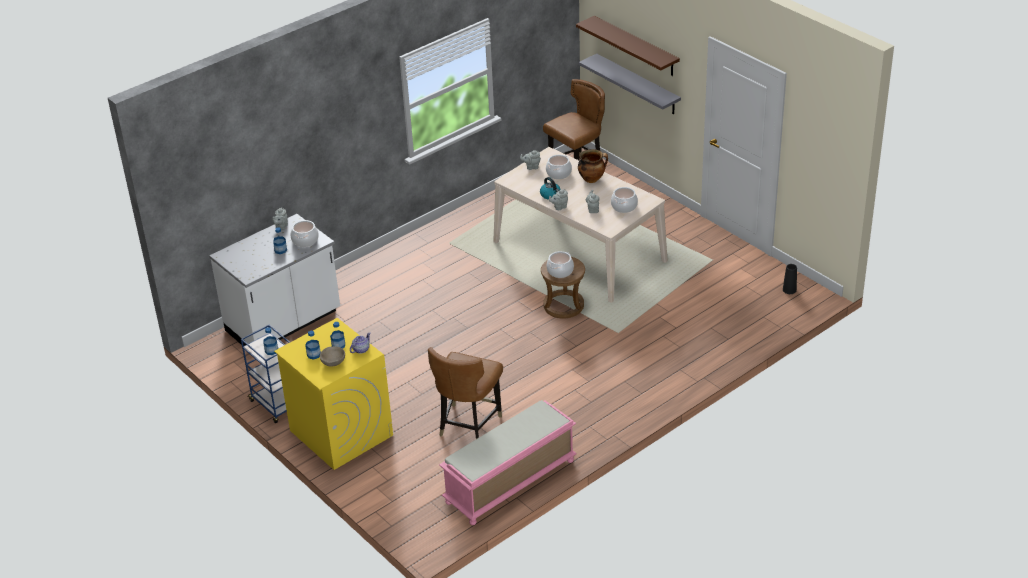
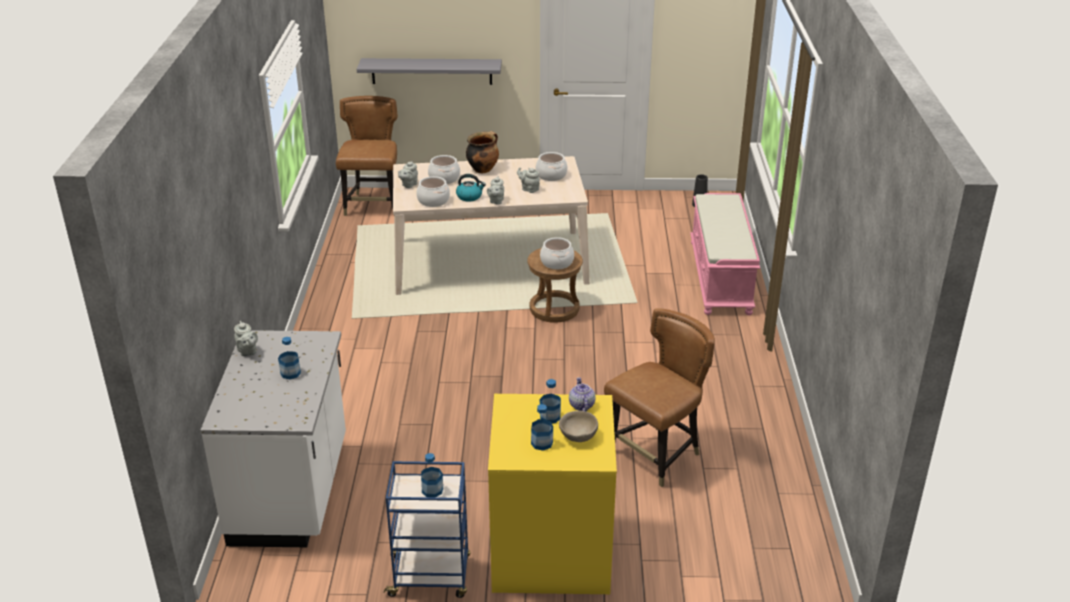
camera: 50 degrees left, 5 degrees down
cooking pot [290,220,319,247] -> cooking pot moved to [416,176,450,207]
brown chair [428,347,503,439] -> brown chair turned 105 degrees counterclockwise [604,308,715,487]
pink bench [439,400,577,525] -> pink bench moved to [690,193,760,315]
brown shelf [576,16,680,76] -> none

